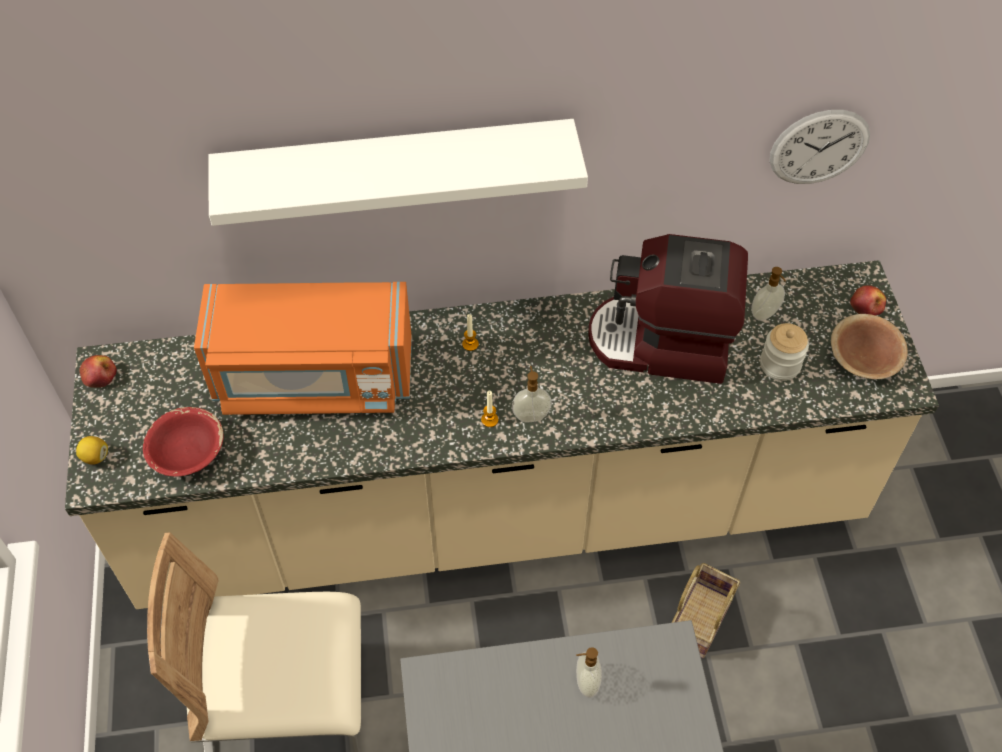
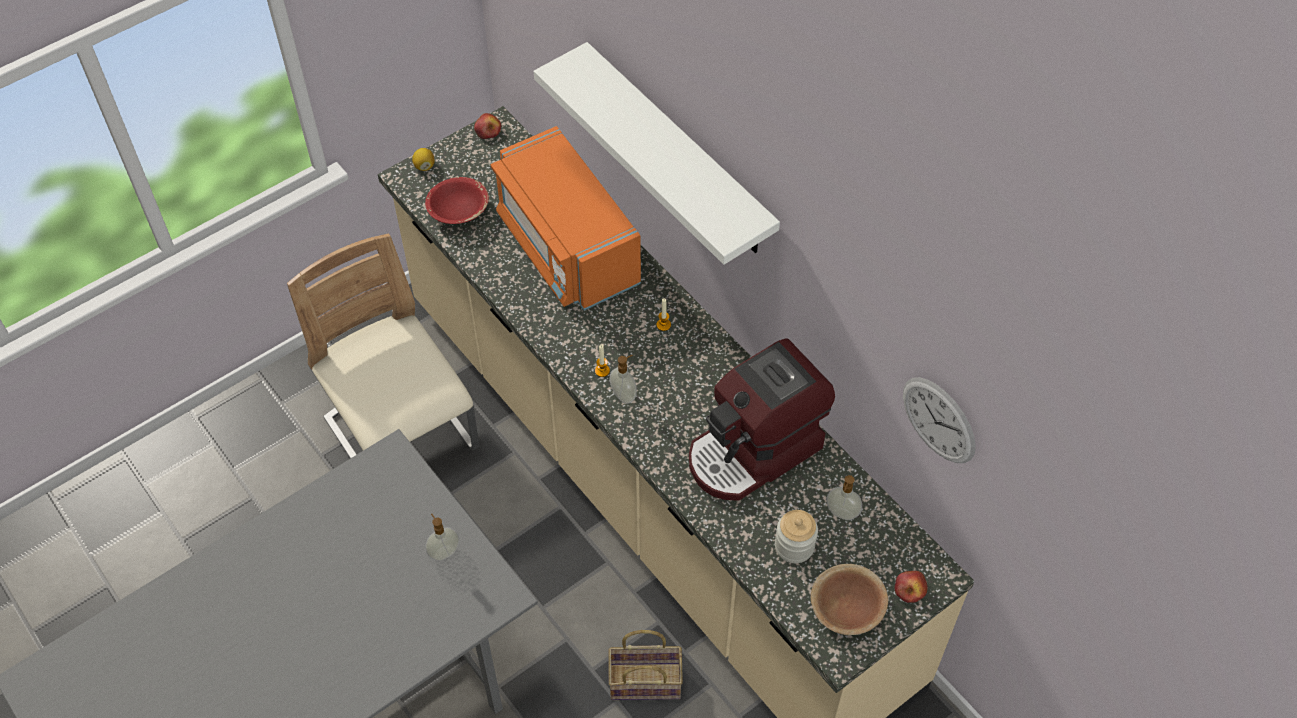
camera: 60 degrees right, 0 degrees up
coffee machine [588,234,748,384] -> coffee machine turned 105 degrees counterclockwise [689,338,835,501]

